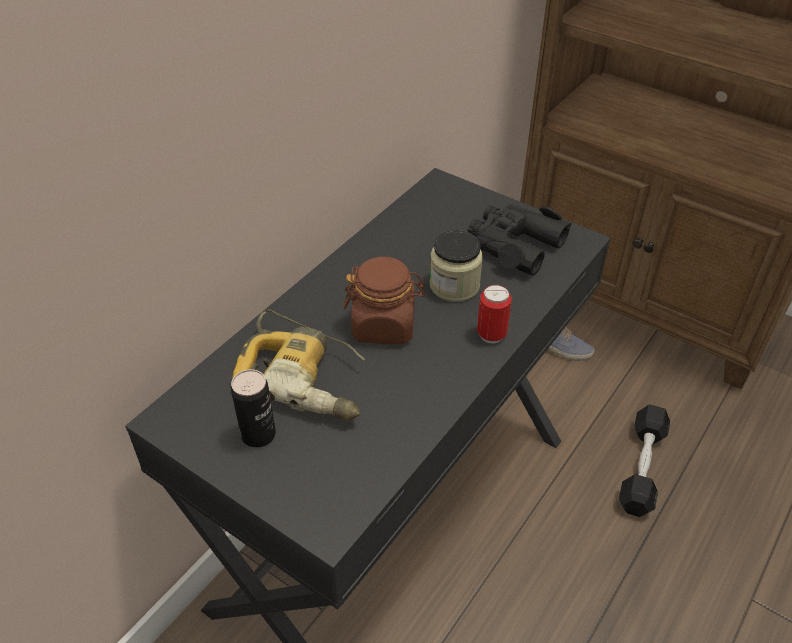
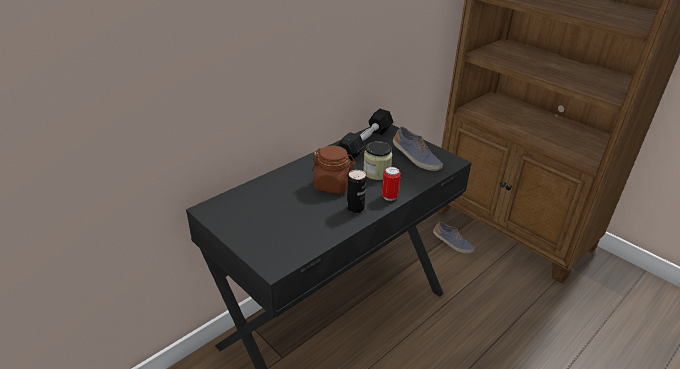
camera: 10 degrees right, 10 degrees down
can [231,369,276,448] -> can moved to [347,170,366,213]
power drill [233,309,365,421] -> none
black binoculars [468,204,572,276] -> shoe [393,126,443,171]
black dumbbell [619,404,670,517] -> black dumbbell moved to [338,109,393,161]

